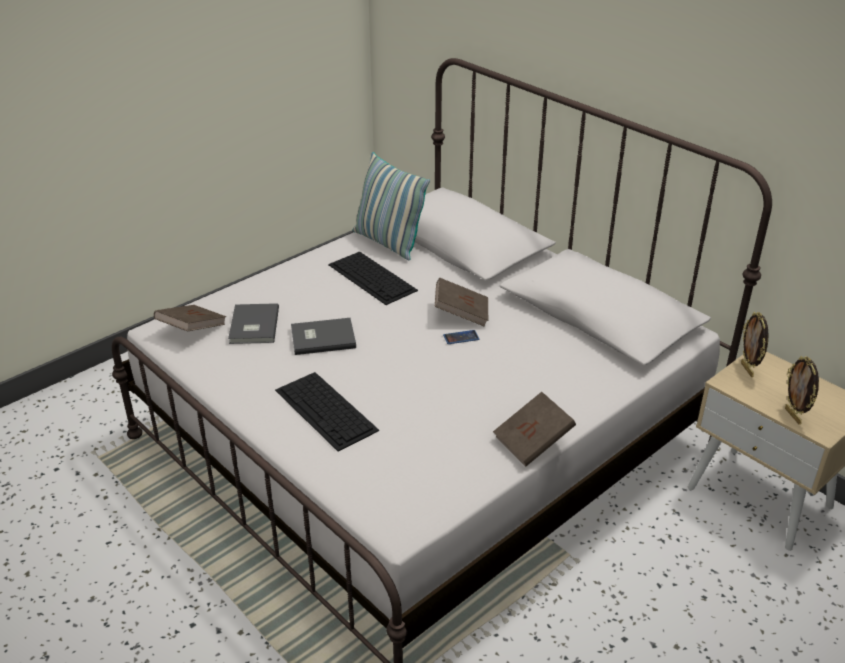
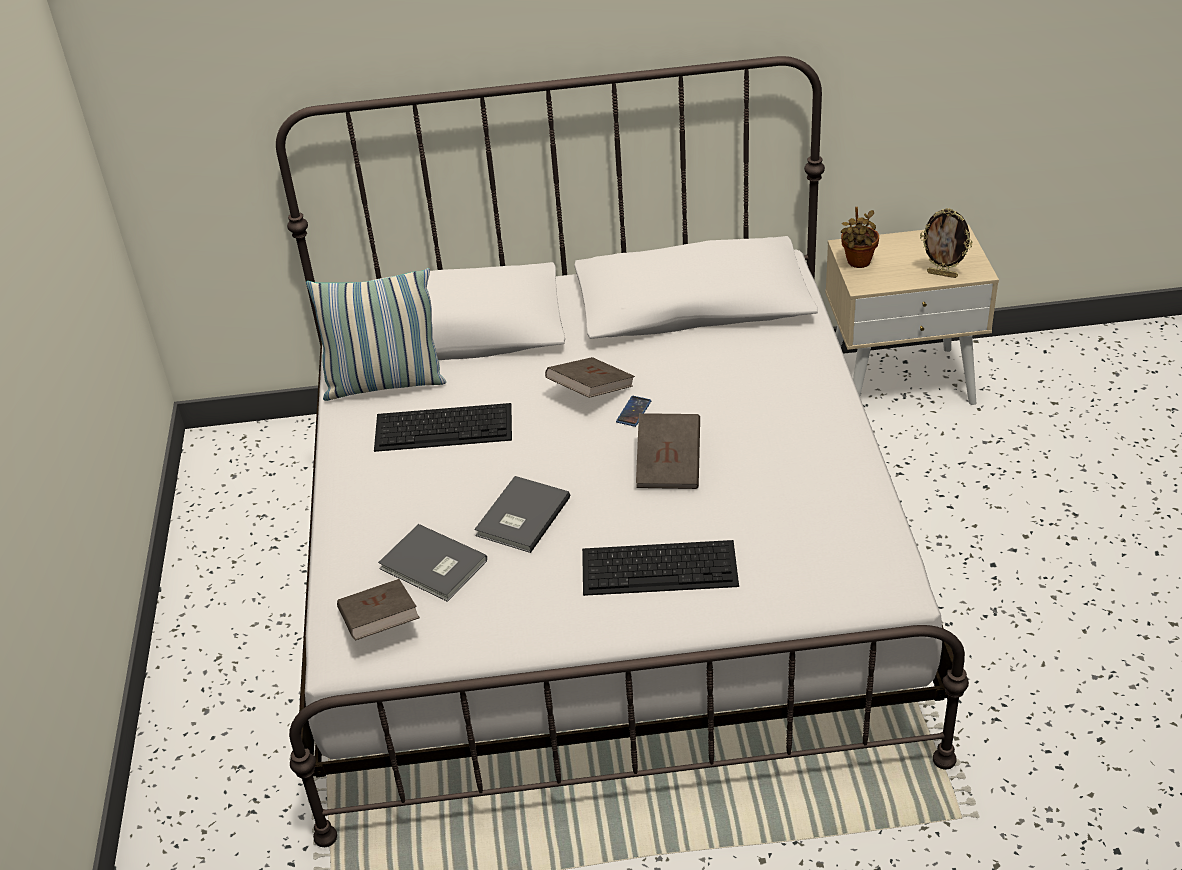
camera: 50 degrees left, 5 degrees up
brown book [493,392,576,466] -> brown book moved to [636,413,700,489]
picture frame [741,312,769,377] -> potted plant [841,207,879,268]

